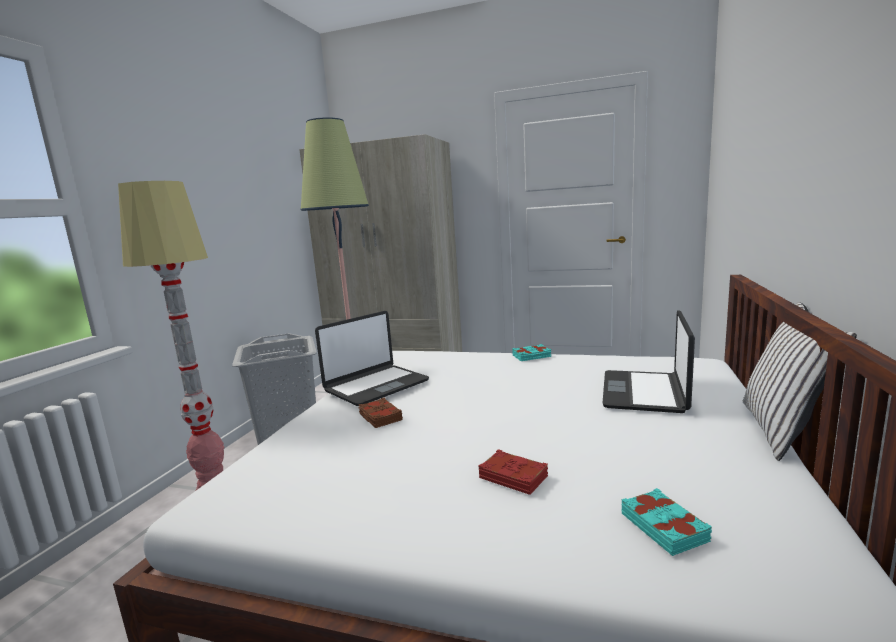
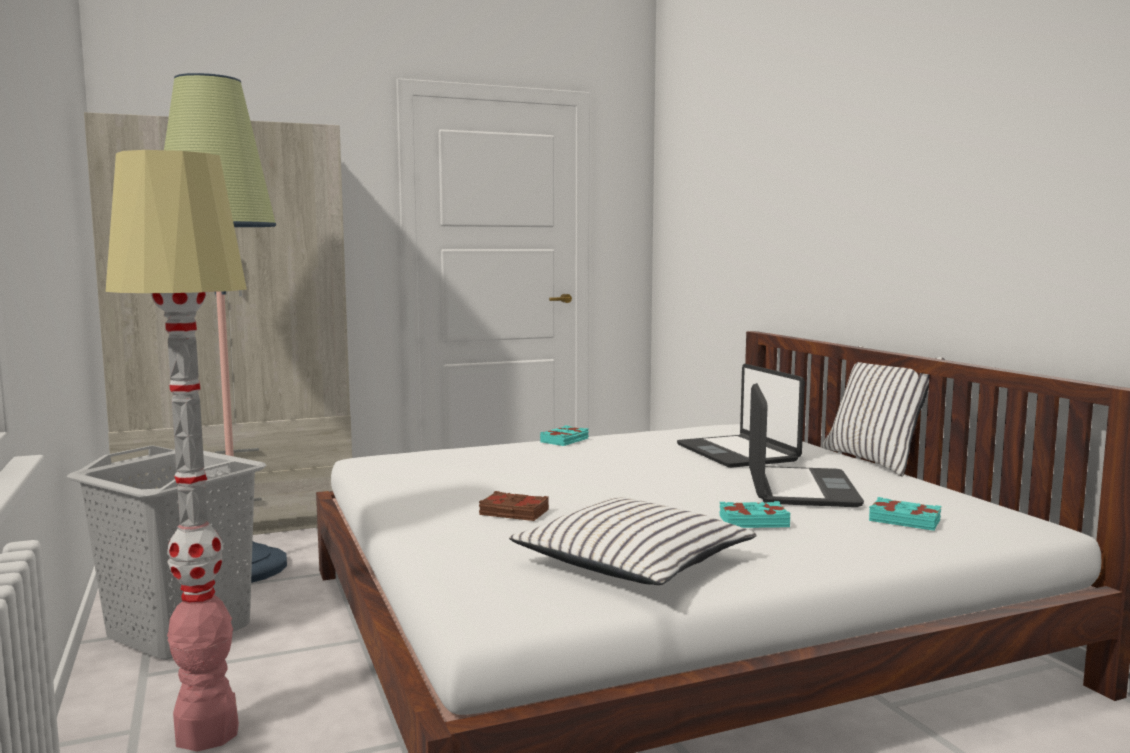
camera: 40 degrees left, 5 degrees down
laptop [315,311,429,406] -> laptop moved to [749,383,864,507]
red book [479,449,548,495] -> turquoise book [720,501,790,528]
none -> white pillow [509,497,756,585]

